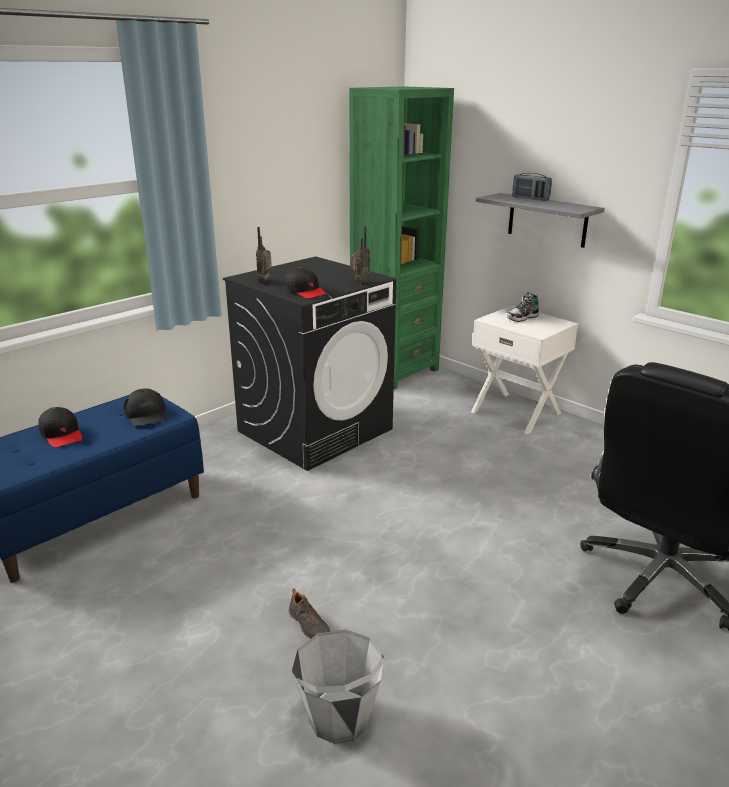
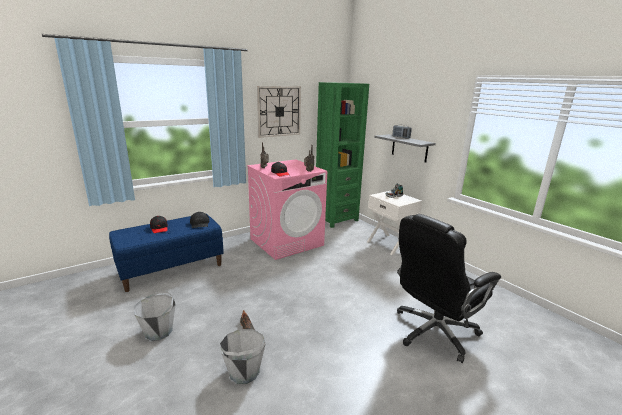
camera: 10 degrees right, 5 degrees down
black washing machine [223,256,396,471] -> pink washing machine [247,159,327,260]
none -> grey bucket [134,291,175,341]
none -> wall clock [257,86,301,138]

